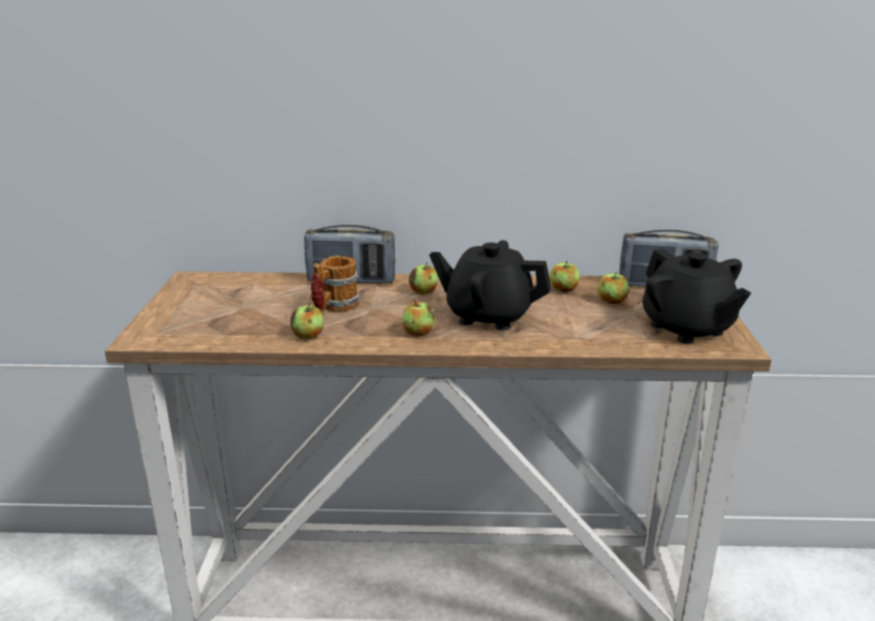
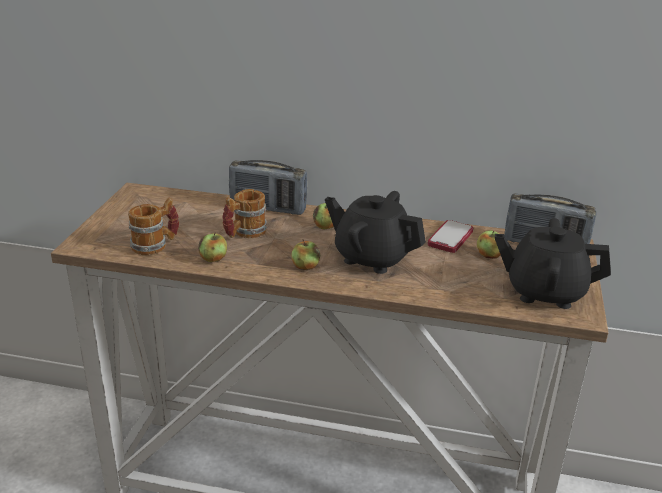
camera: 10 degrees right, 5 degrees up
apple [549,261,580,292] -> phone [428,220,473,253]
black teapot [642,249,751,344] -> black teapot turned 120 degrees clockwise [495,218,611,309]
none -> mug [128,198,179,255]

